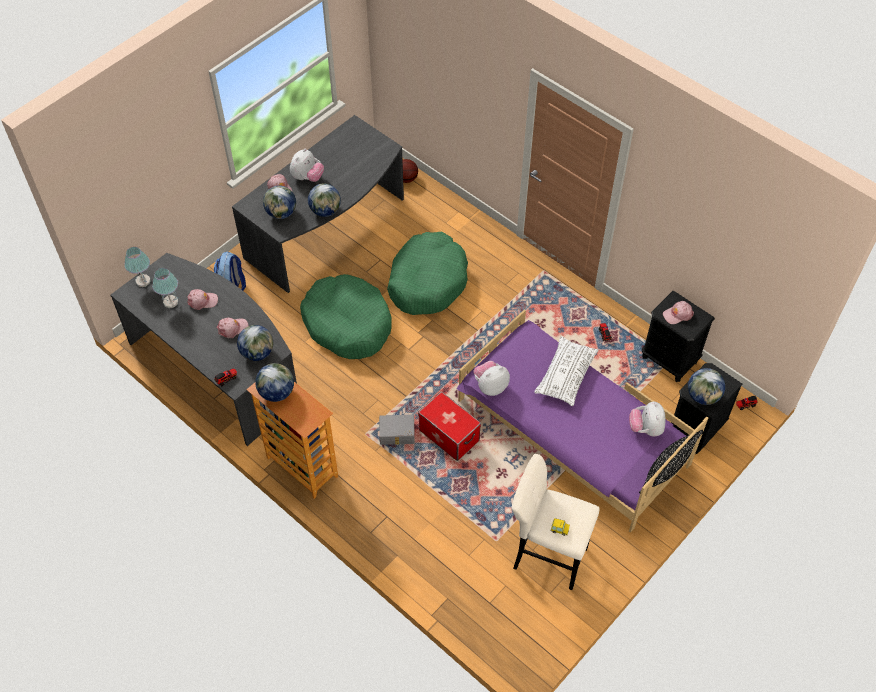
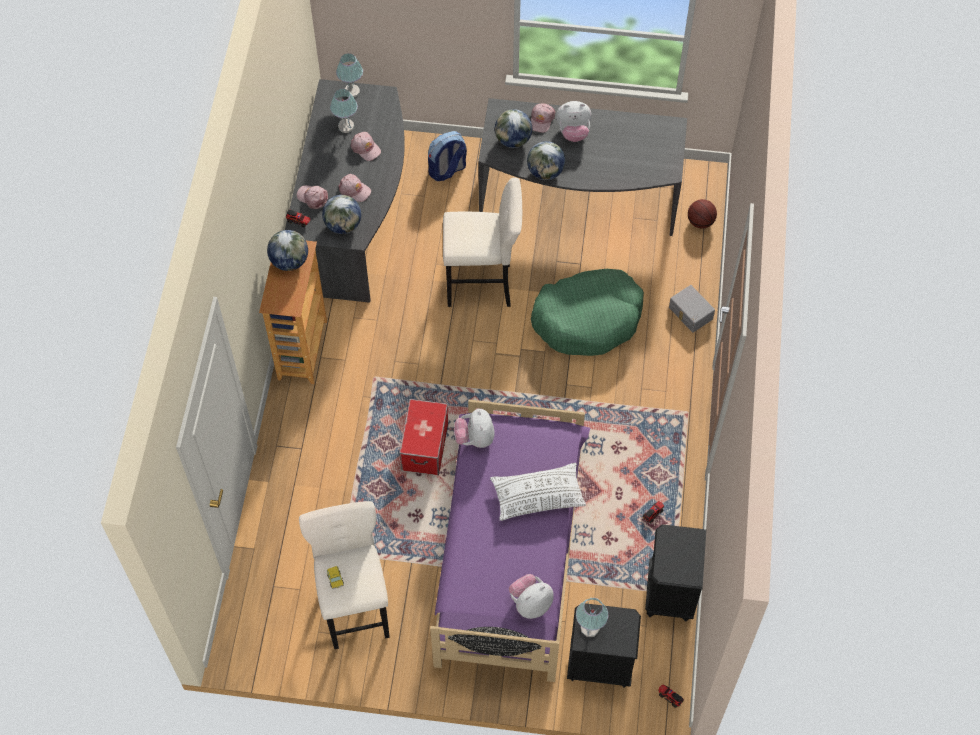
camera: 55 degrees right, 5 degrees up
green dog bed [300,274,392,359] -> beige stool [443,178,522,307]
grey storage box [379,415,415,445] -> grey storage box moved to [669,285,715,333]
plush toy [474,361,510,396] -> plush toy turned 120 degrees counterclockwise [454,409,495,448]
pink cap [663,301,694,324] -> pink cap moved to [297,185,328,209]
globe [688,368,725,405] -> table lamp [576,598,608,637]

